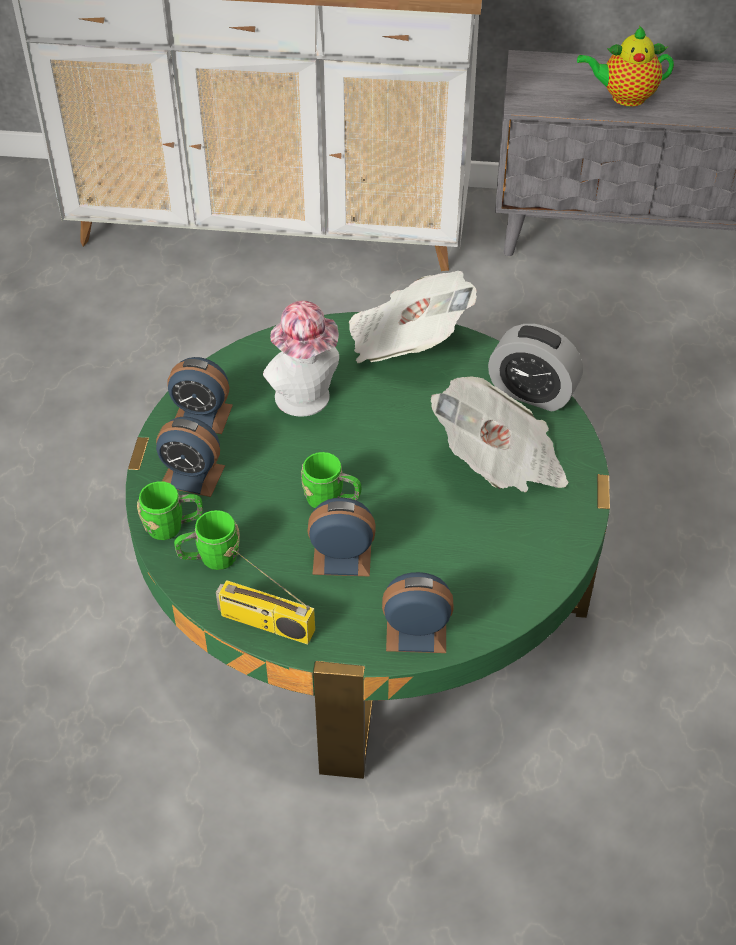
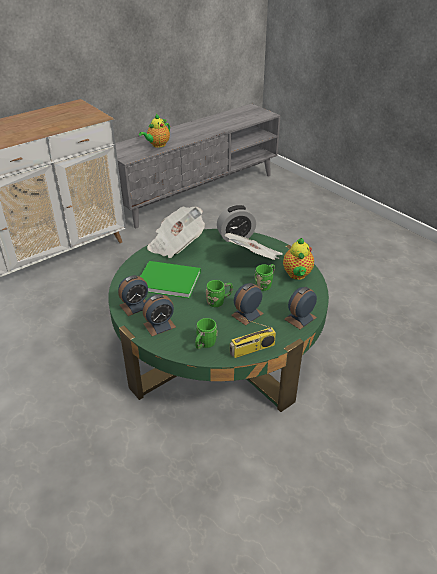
camera: 45 degrees left, 10 degrees down
green mug [137,481,203,540] -> green mug moved to [255,264,275,291]
hat [263,301,339,417] -> green book [140,261,201,298]
none -> teapot [283,238,314,280]

